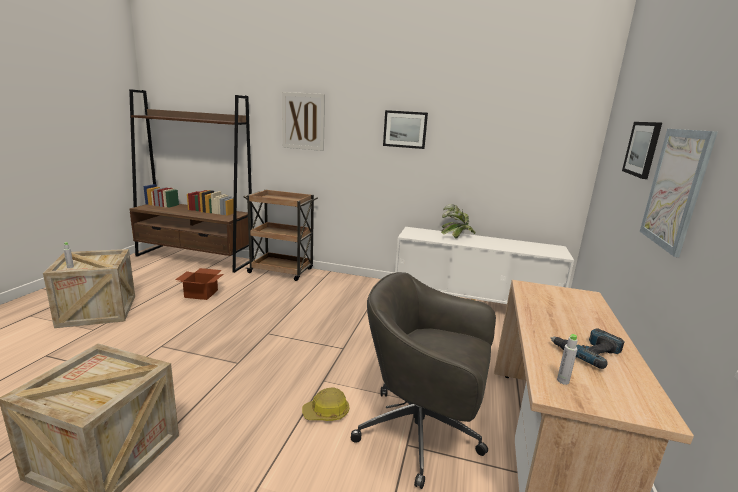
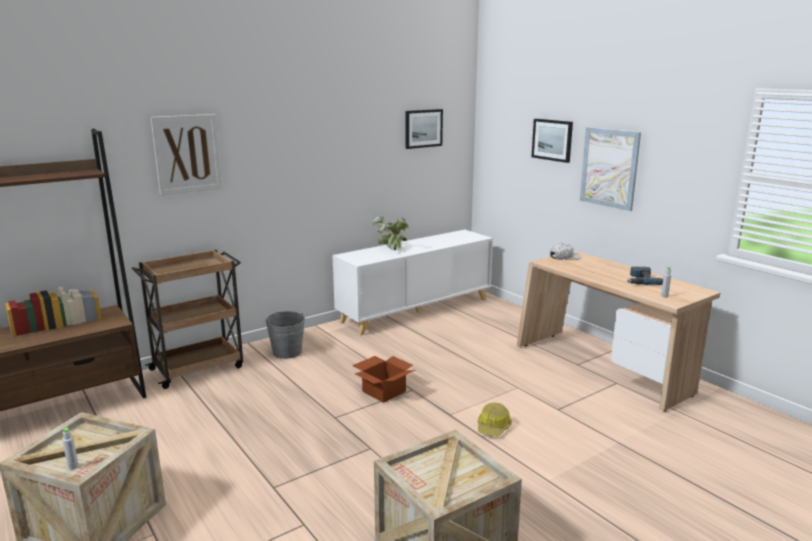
camera: 50 degrees left, 0 degrees up
cardboard box [175,268,223,300] -> cardboard box moved to [352,356,415,403]
grey office chair [351,272,496,489] -> none
picture [383,110,428,149] -> picture moved to [405,109,443,149]
none -> grey bucket [266,311,305,359]
none -> white cap [550,243,581,260]

